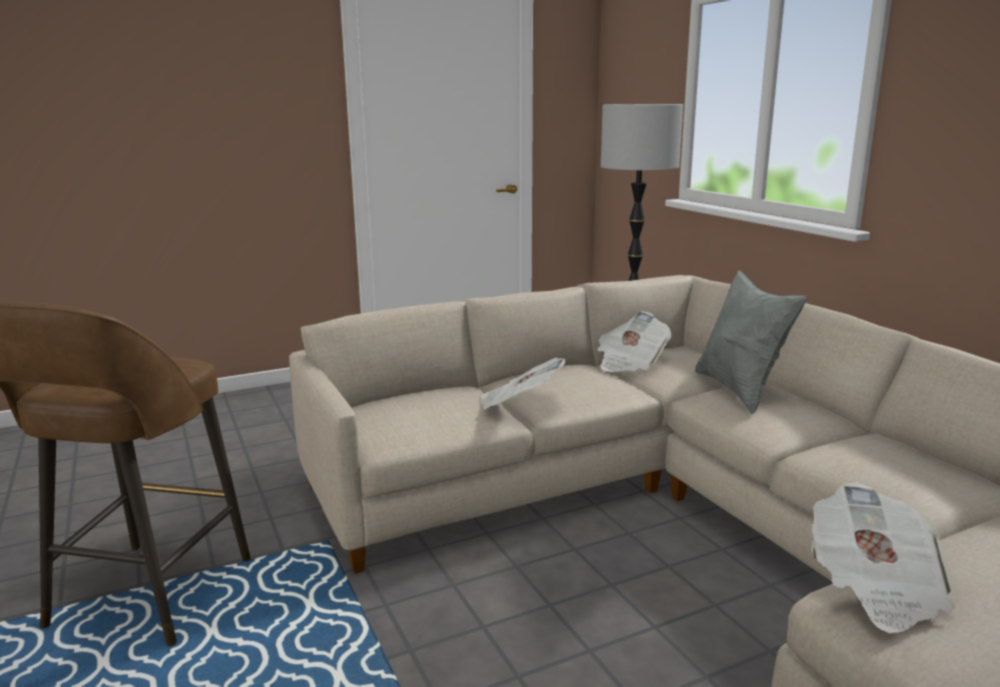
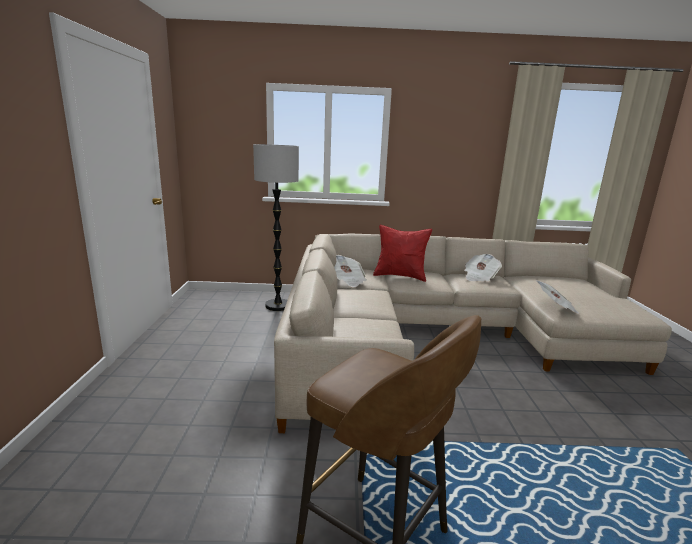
camera: 65 degrees left, 0 degrees up
newspaper [481,357,565,410] -> newspaper moved to [464,254,502,282]
grey pillow [695,270,806,414] -> red pillow [373,225,432,282]

